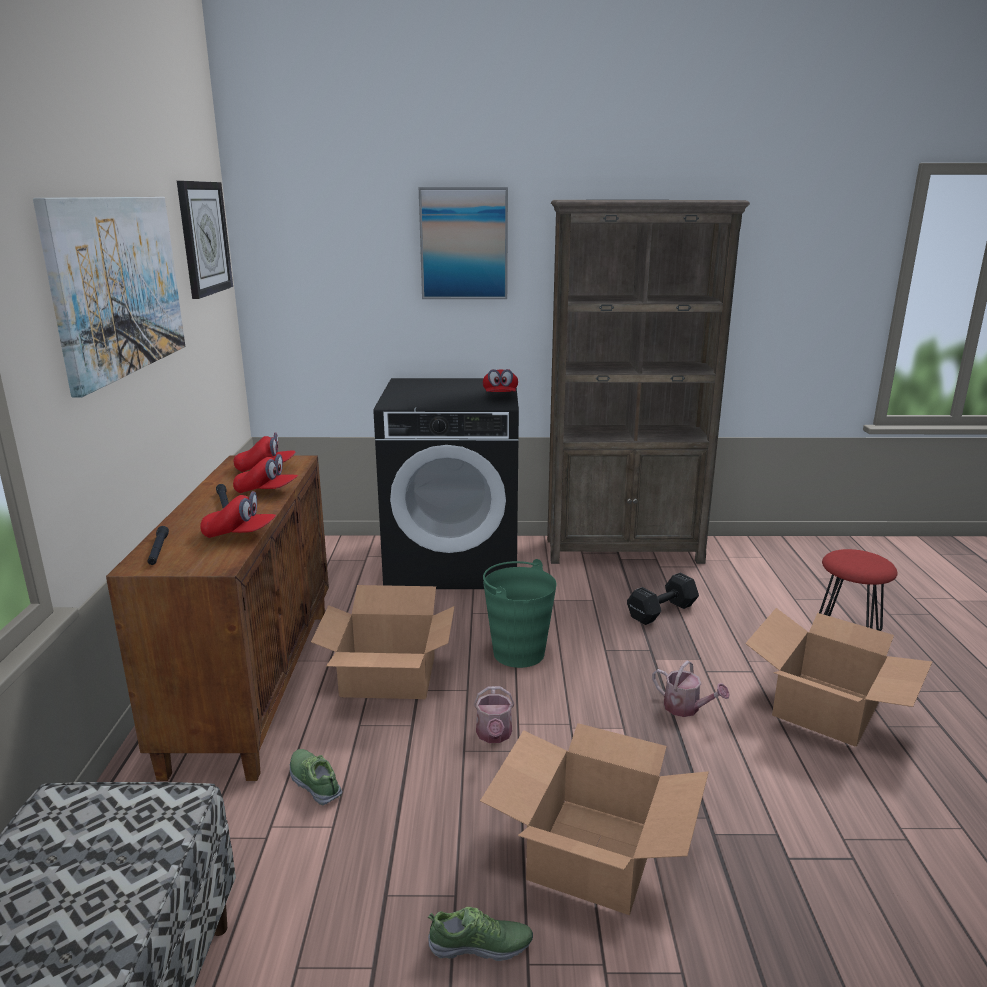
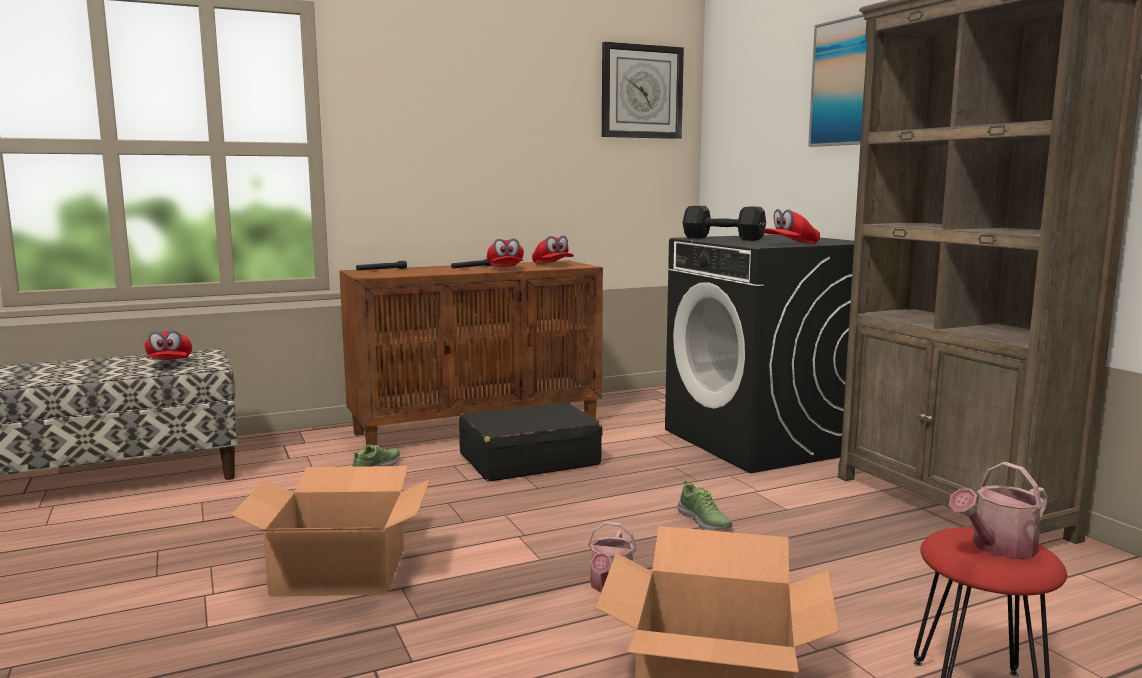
camera: 65 degrees right, 10 degrees down
picture [33,197,185,398] -> none
red cap [200,491,276,538] -> red cap moved to [145,330,192,359]
cardboard box [311,585,455,699] -> black suitcase [459,401,603,481]
shoe [428,907,533,961] -> shoe moved to [677,480,732,530]
watering can [474,686,514,743] -> watering can moved to [949,462,1048,559]
green bucket [483,559,557,668] -> none
black dumbbell [627,573,699,625] -> black dumbbell moved to [682,206,766,241]

